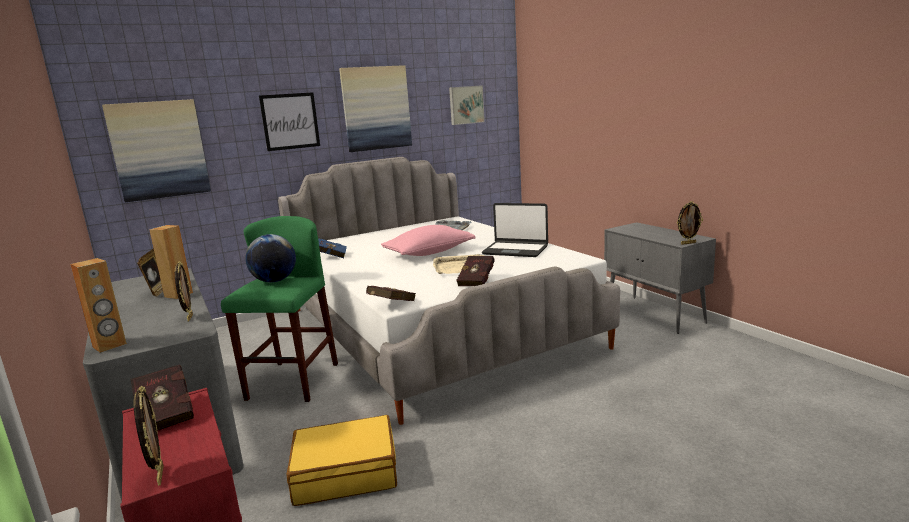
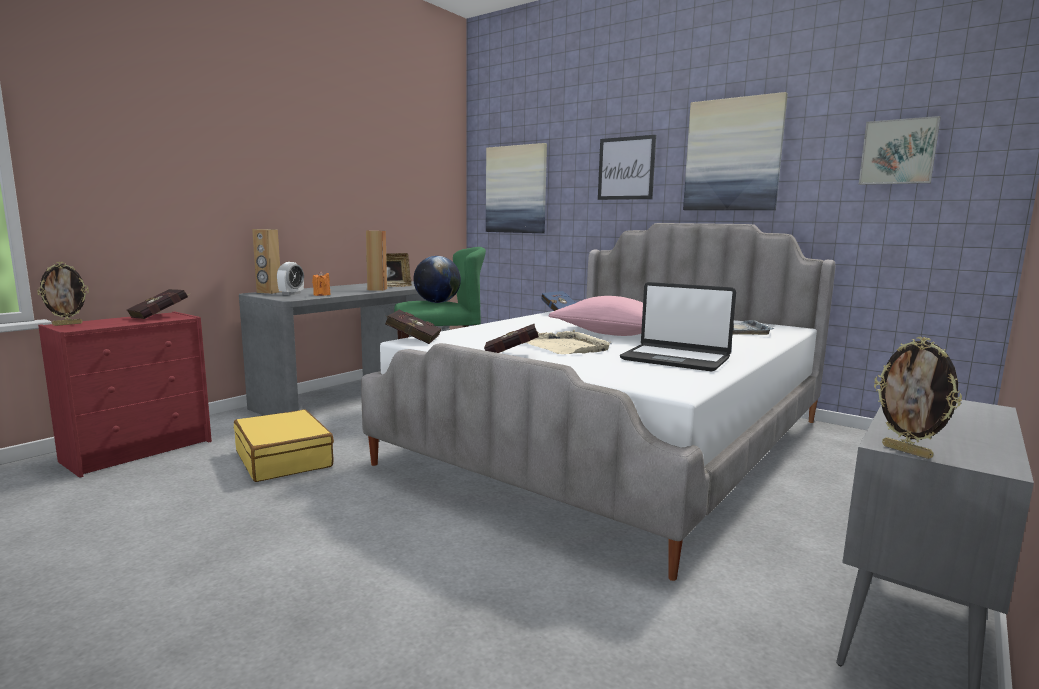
camera: 65 degrees right, 5 degrees down
picture frame [175,262,193,321] -> orange candle [312,271,331,296]
laptop [482,203,548,257] -> laptop turned 60 degrees counterclockwise [620,282,736,372]
none -> alarm clock [277,262,304,295]

